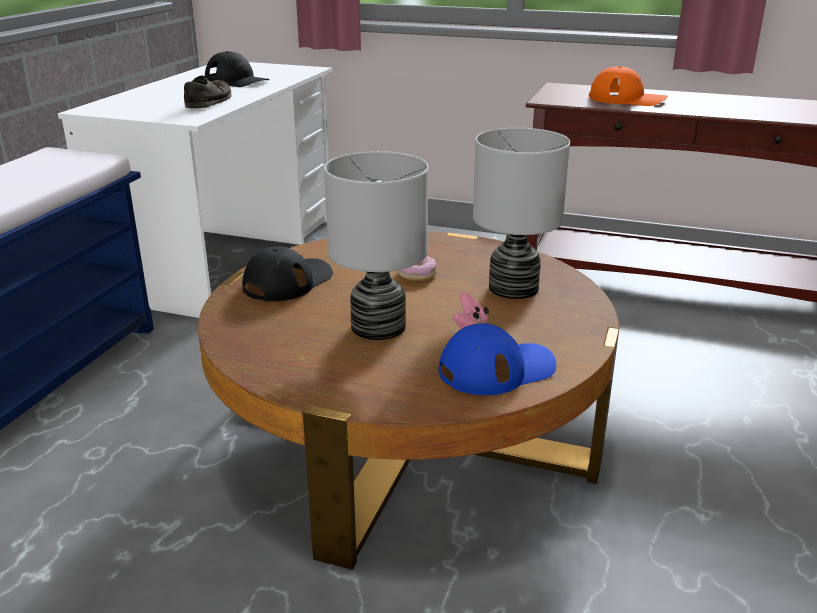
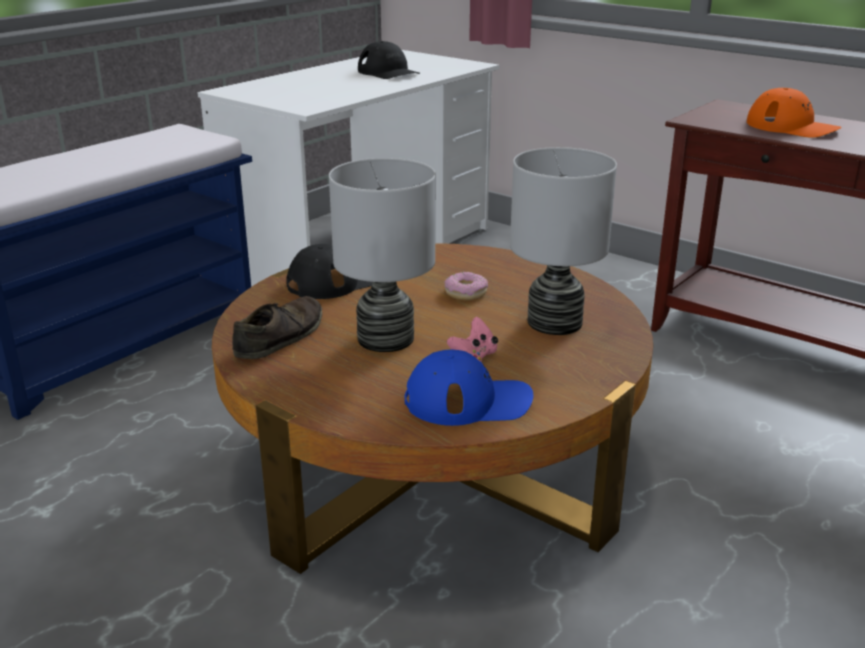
camera: 20 degrees right, 0 degrees up
brown shoe [184,76,232,108] -> brown shoe moved to [232,296,322,359]

